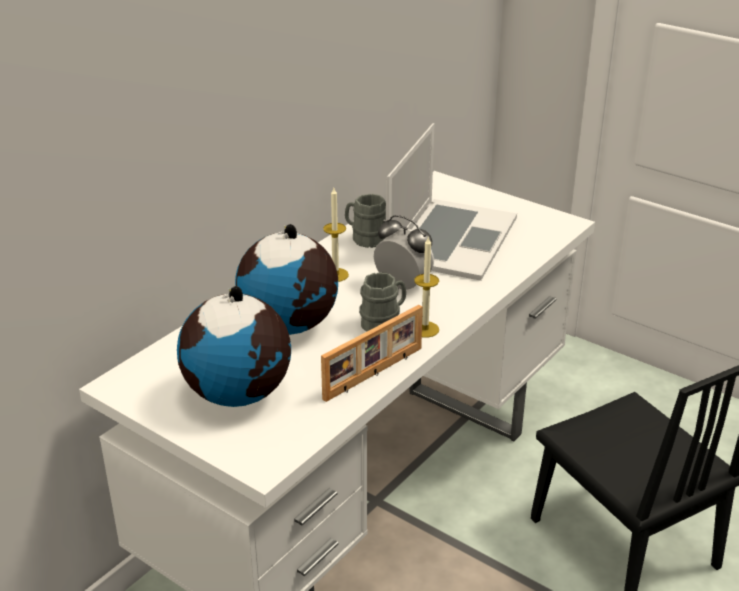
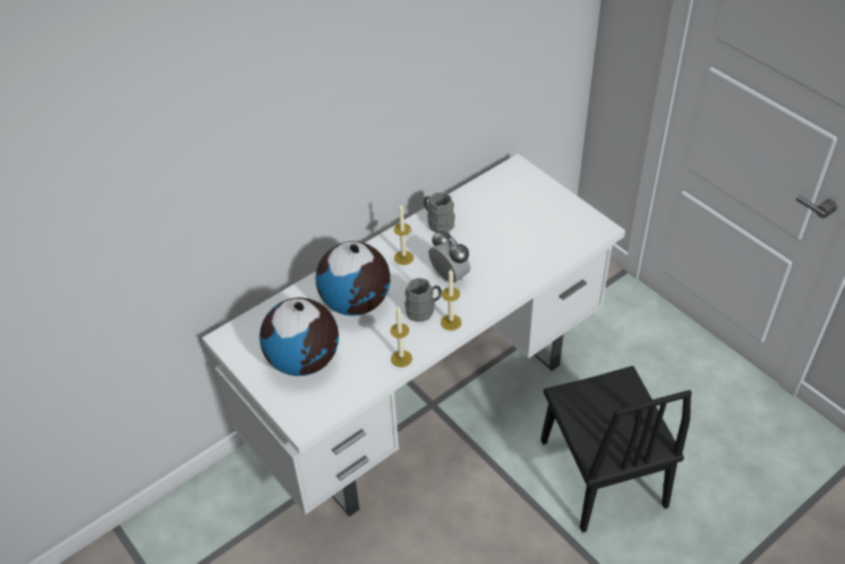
camera: 15 degrees right, 15 degrees up
picture frame [321,305,423,402] -> candle [390,306,412,367]
laptop [386,123,517,281] -> none

